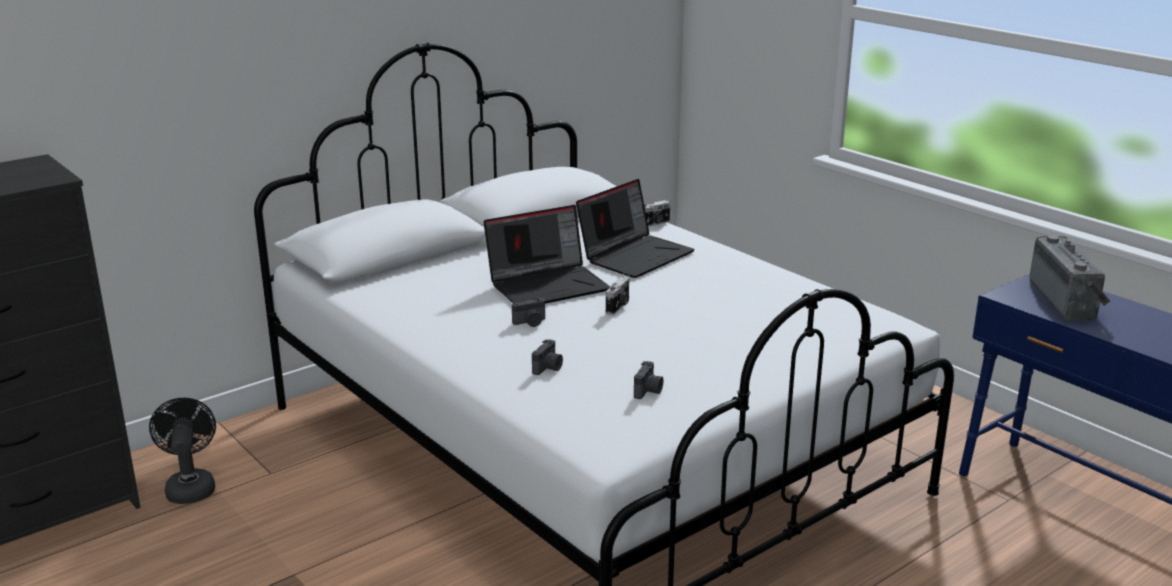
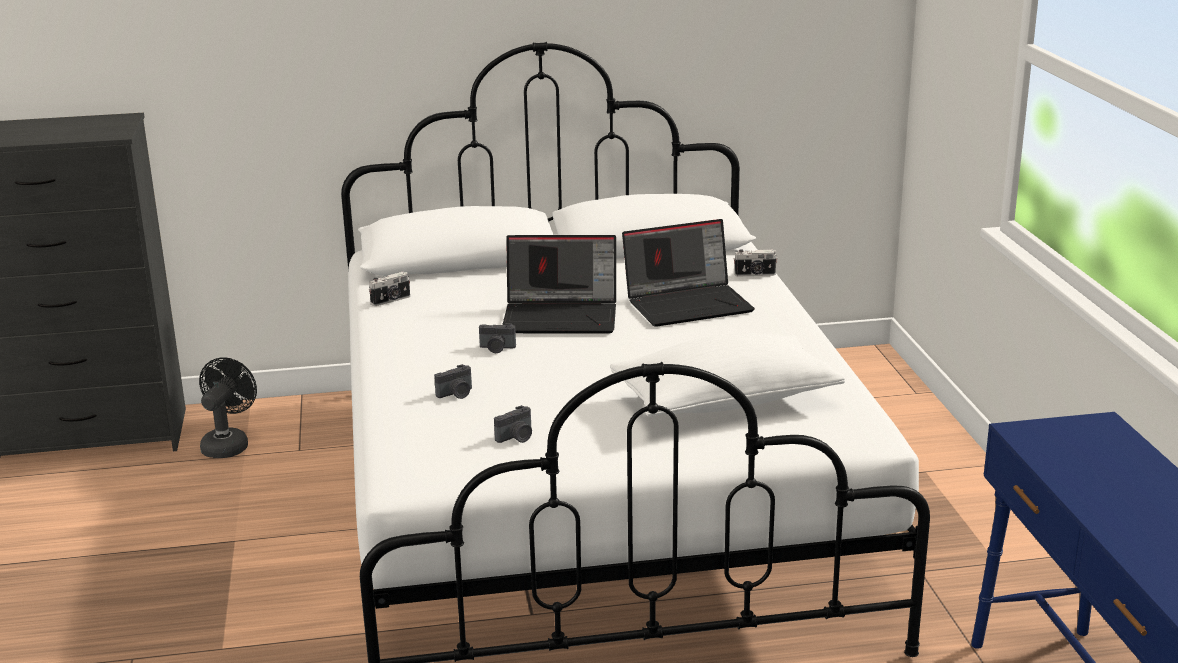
camera: 30 degrees right, 0 degrees up
camera [606,276,629,315] -> camera moved to [369,272,410,306]
radio [1029,235,1110,320] -> none
none -> white pillow [610,333,845,417]

